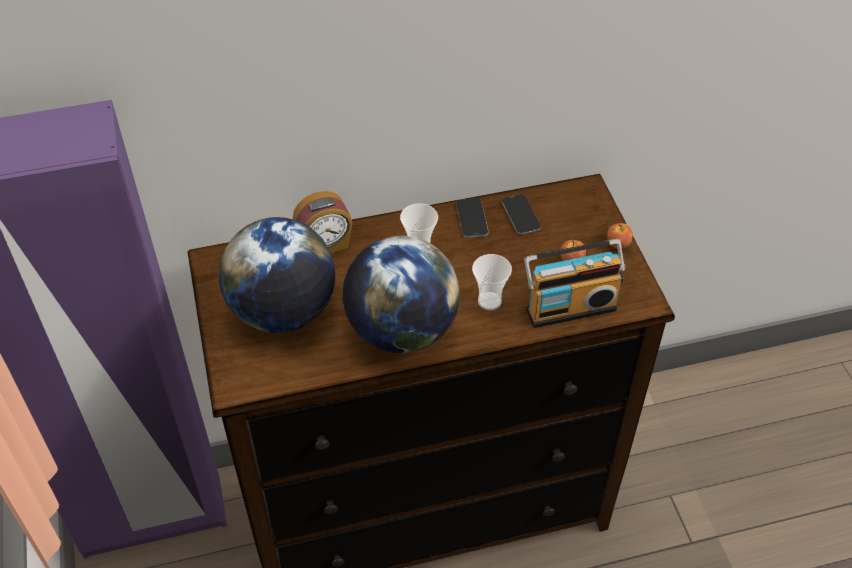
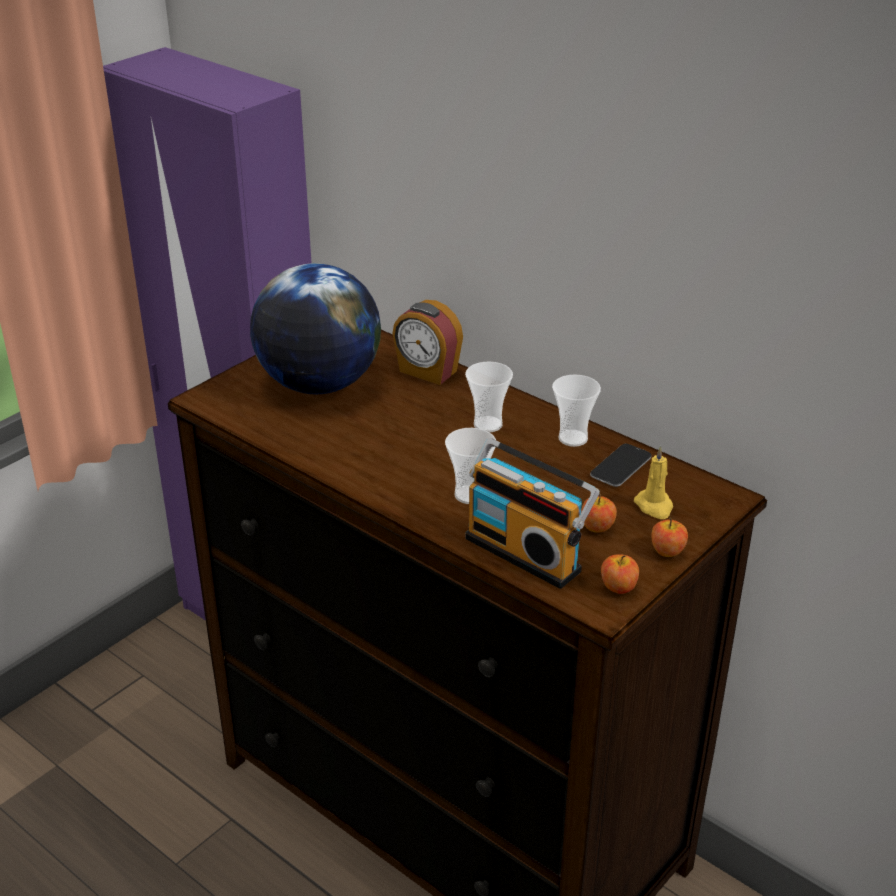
camera: 55 degrees right, 15 degrees down
globe [343,236,460,353] -> none
phone [457,198,488,238] -> cup [552,375,601,447]
none -> apple [601,554,639,594]
none -> yellow candle [634,446,673,519]

